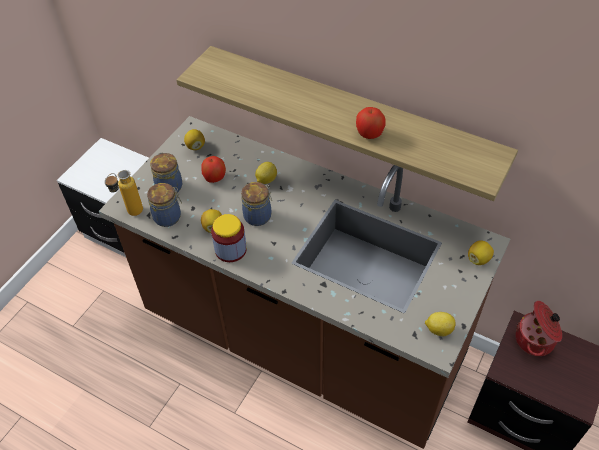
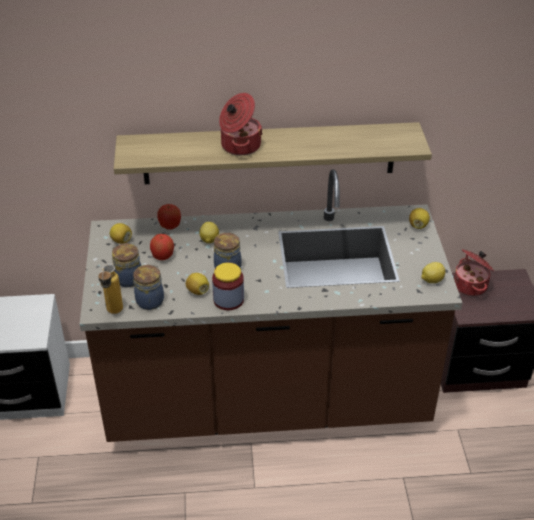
camera: 35 degrees left, 10 degrees down
apple [356,107,386,139] -> apple moved to [157,204,181,230]
none -> cooking pot [219,93,263,155]

